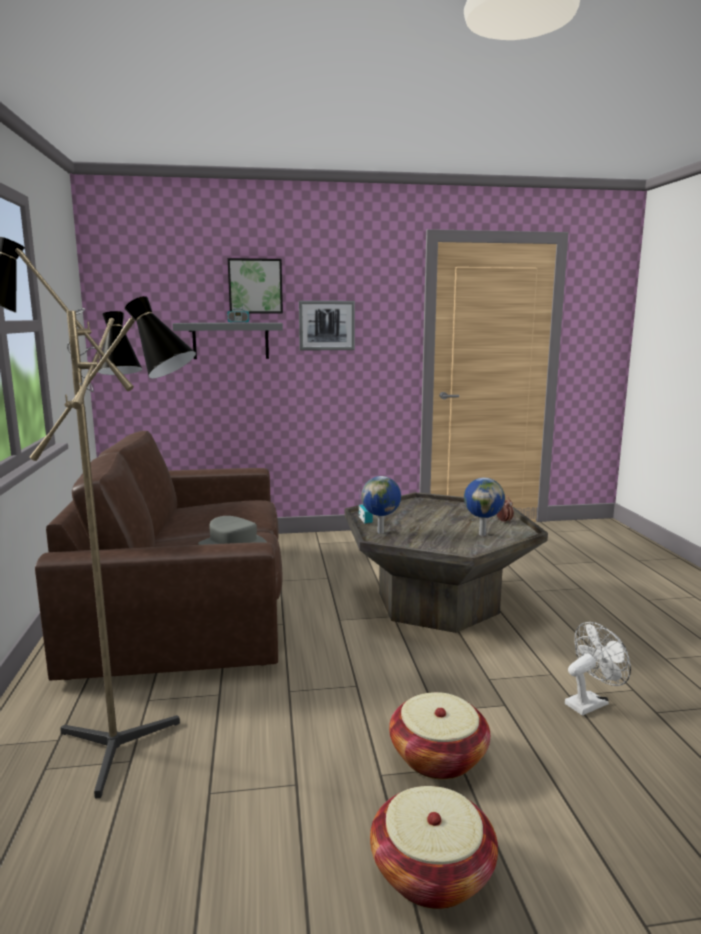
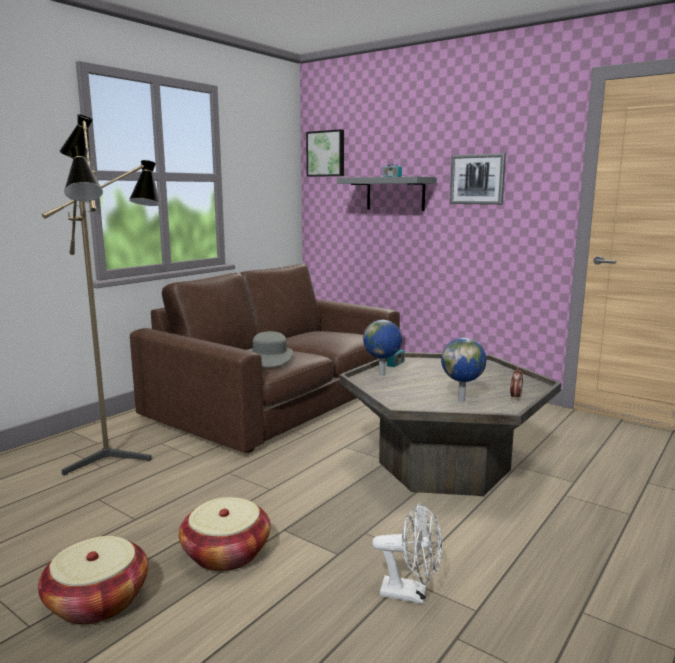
camera: 45 degrees right, 0 degrees up
picture [228,258,283,314] -> picture moved to [306,129,344,177]

